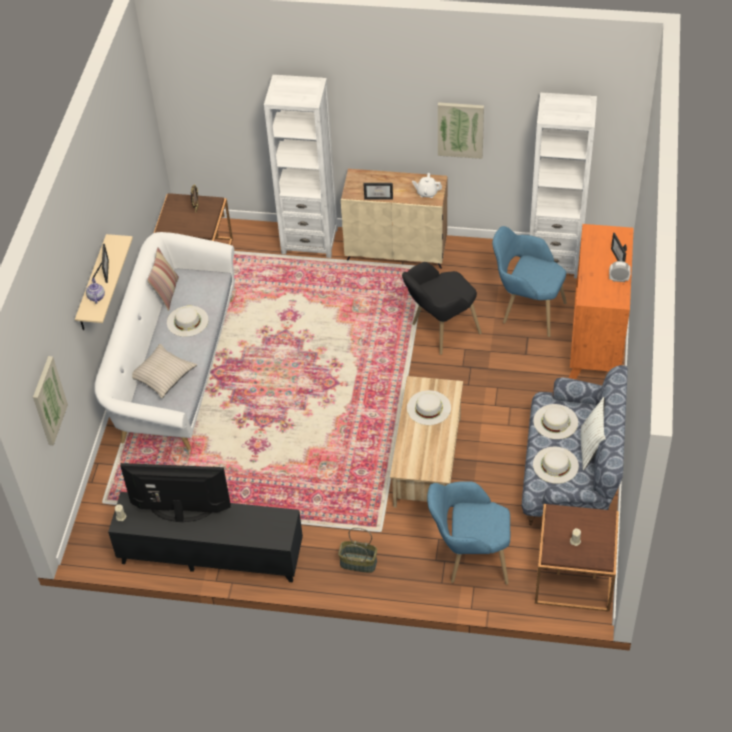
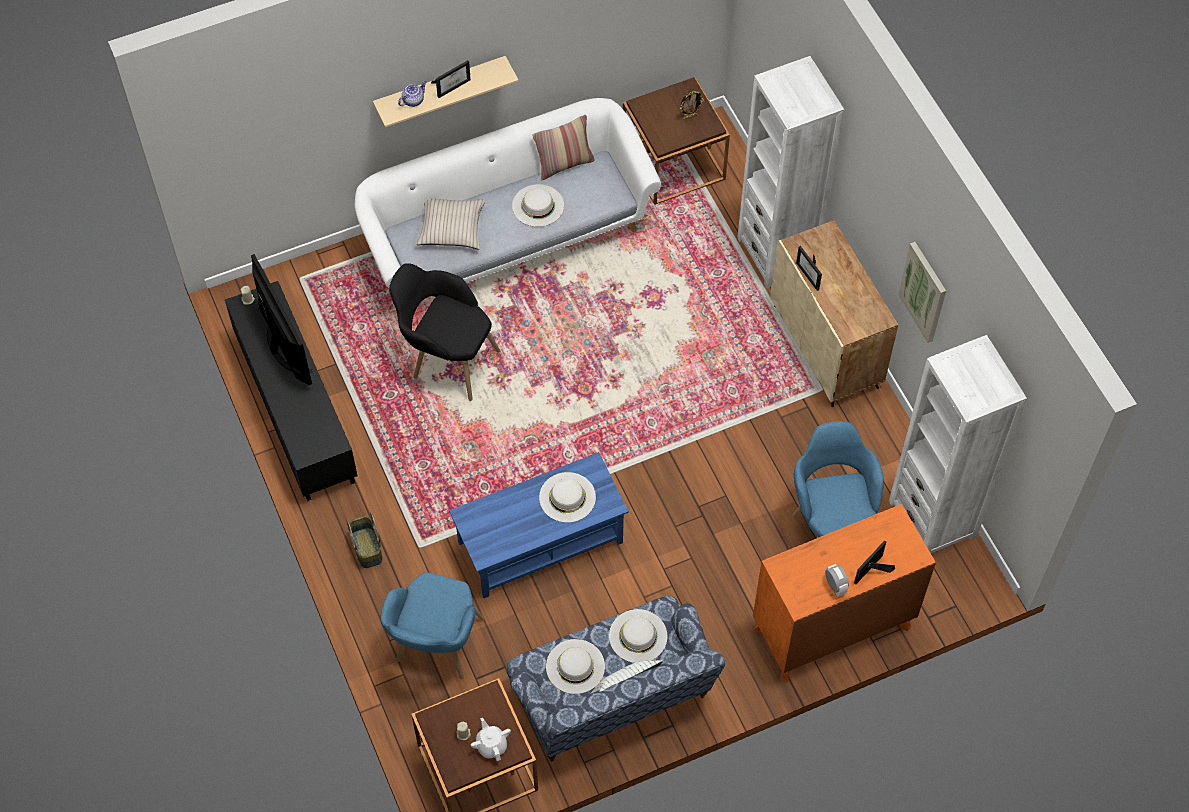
camera: 55 degrees right, 10 degrees up
picture [33,356,68,445] -> none
beige coffee table [390,376,463,508] -> blue coffee table [449,452,629,598]
black armchair [402,262,482,355] -> black armchair moved to [389,263,500,401]
white teapot [412,173,442,198] -> white teapot moved to [471,718,511,761]
blue armchair [427,481,510,585] -> blue armchair turned 135 degrees counterclockwise [380,572,484,680]

